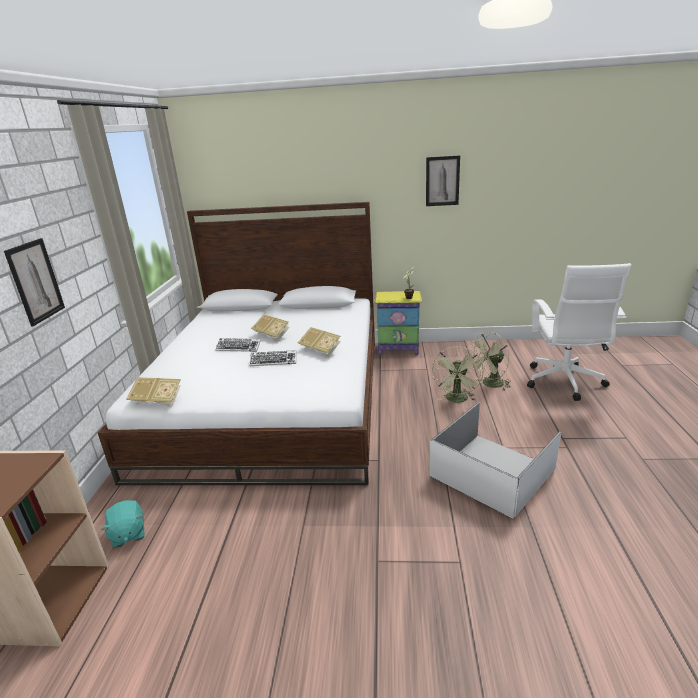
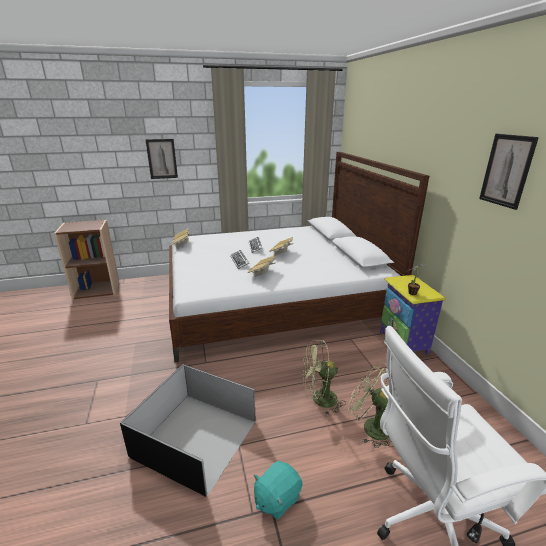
camera: 70 degrees right, 0 degrees up
turquoise plush toy [101,500,144,548] -> turquoise plush toy moved to [254,461,302,520]
white storage box [430,402,561,518] -> black storage box [120,364,256,497]

